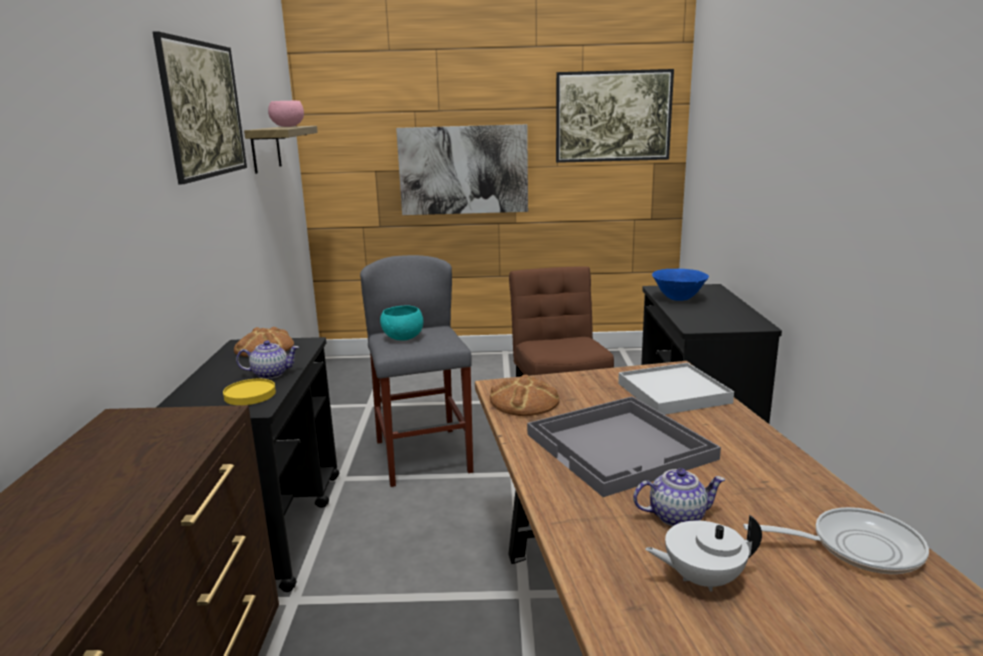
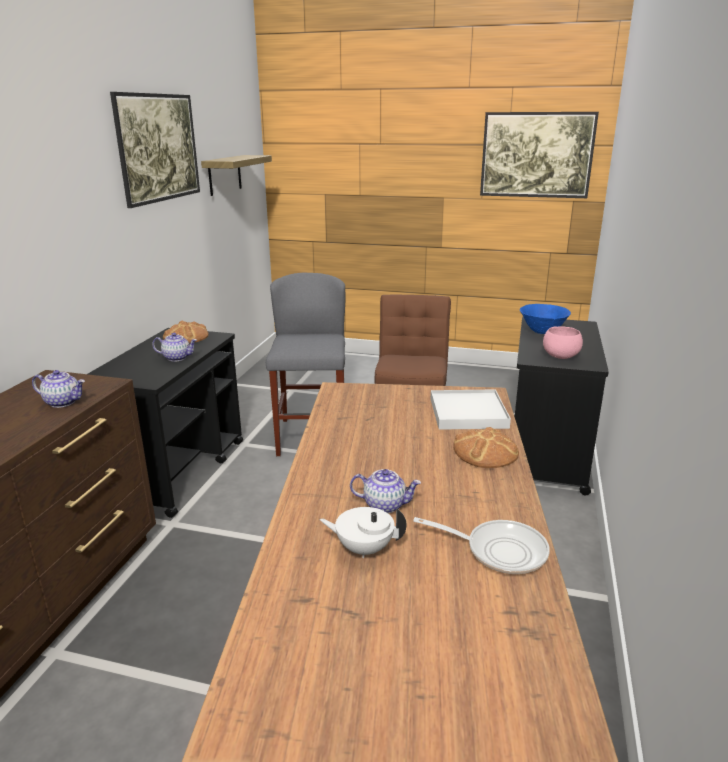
camera: 15 degrees right, 5 degrees up
yellow plate [223,379,276,405] -> none
pink bowl [268,101,304,127] -> pink bowl moved to [543,326,583,359]
turquoise bowl [380,306,423,340] -> none
picture [396,124,528,215] -> none
bread [490,374,560,416] -> bread moved to [454,427,519,468]
grey tray [527,396,721,497] -> none
none -> teapot [32,370,85,408]

